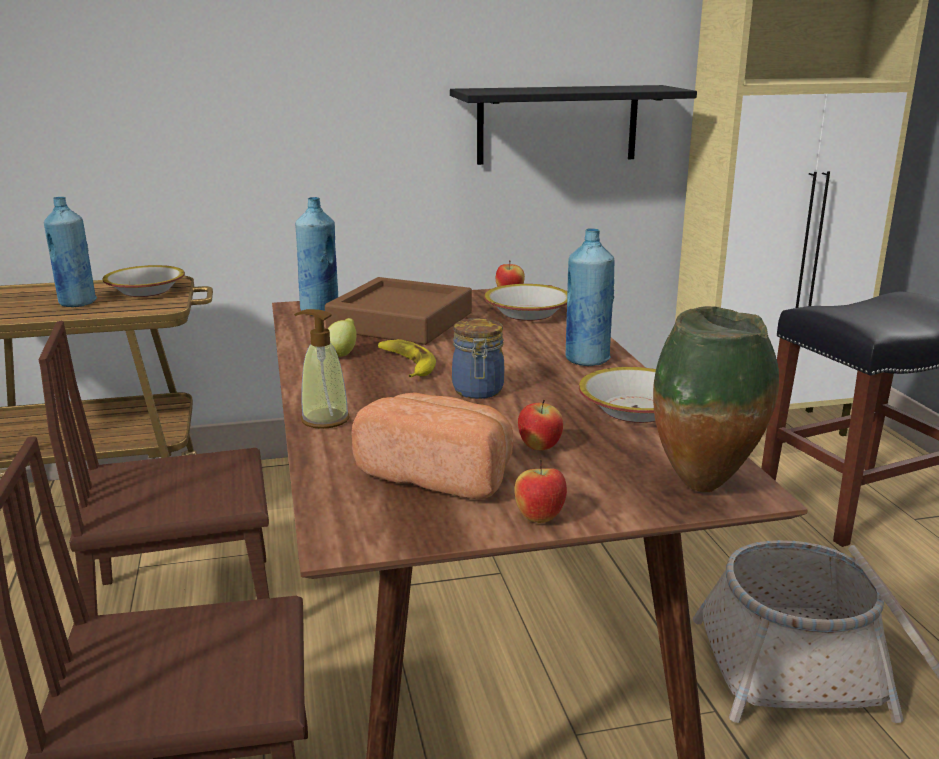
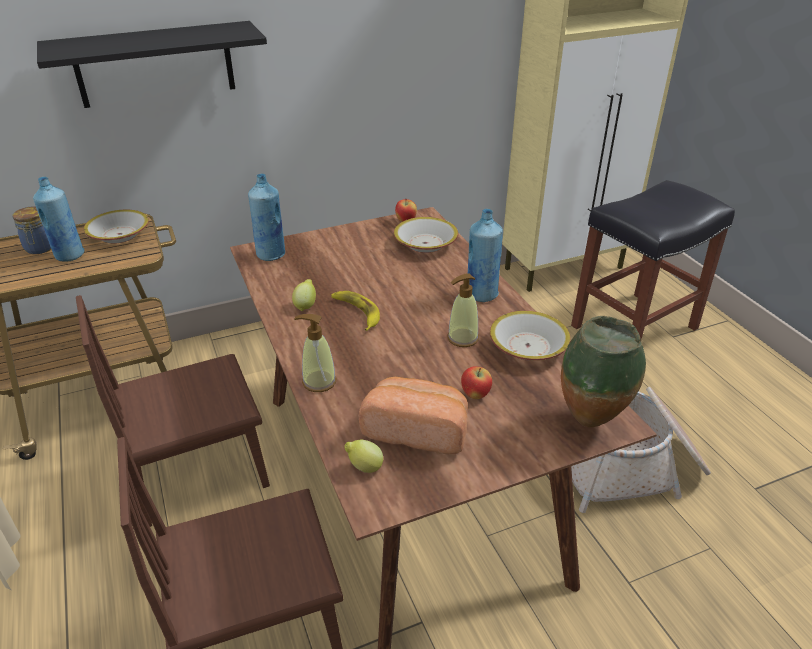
camera: 10 degrees left, 15 degrees up
brown tray [325,277,472,345] -> none
black shelf [450,85,697,165] -> black shelf moved to [37,21,267,108]
jar [452,318,504,399] -> jar moved to [12,206,51,254]
apple [514,459,567,523] -> none
none -> lemon [344,440,383,473]
none -> soap dispenser [447,273,479,347]

